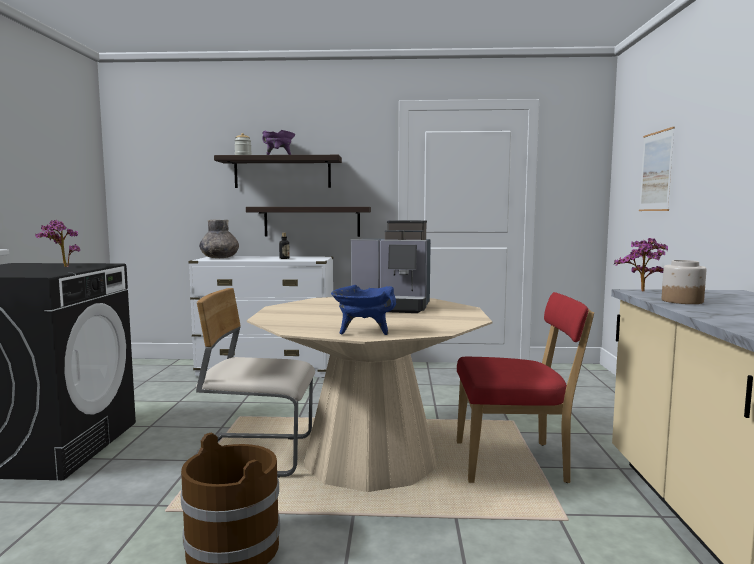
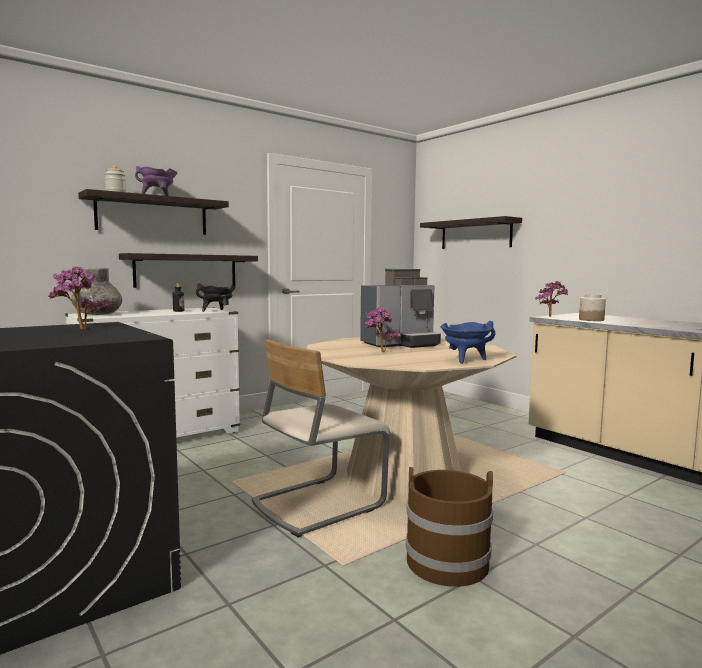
camera: 40 degrees left, 0 degrees up
red chair [457,292,594,483] -> none
picture [639,127,675,211] -> shelf [420,216,522,249]
none -> black cooking pot [196,283,236,312]
none -> potted plant [365,307,401,352]

